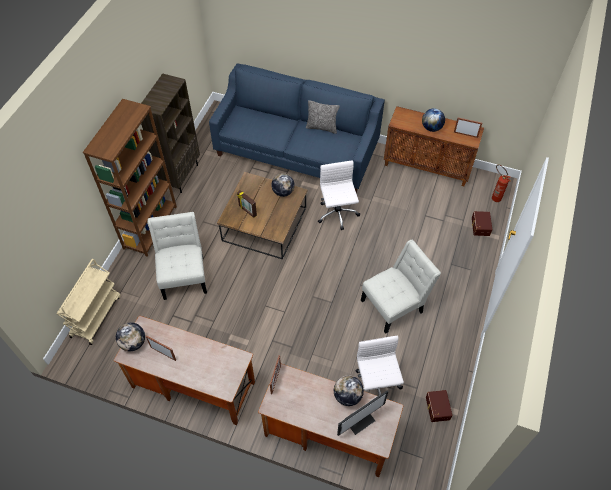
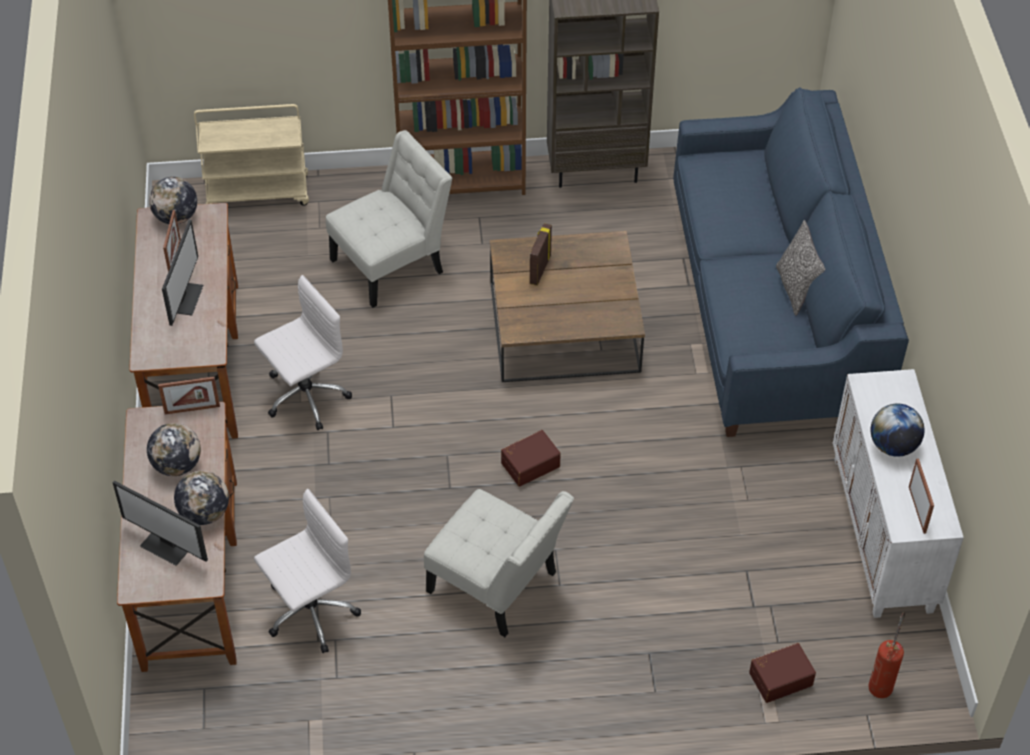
camera: 65 degrees right, 5 degrees down
globe [271,173,295,197] -> globe moved to [147,423,201,476]
white office chair [318,160,360,230] -> white office chair moved to [254,275,352,430]
brown cabinet [384,106,484,186] -> white cabinet [833,369,964,618]
brown storage box [426,390,453,422] -> brown storage box moved to [501,430,561,487]
none -> monitor [162,220,203,326]

